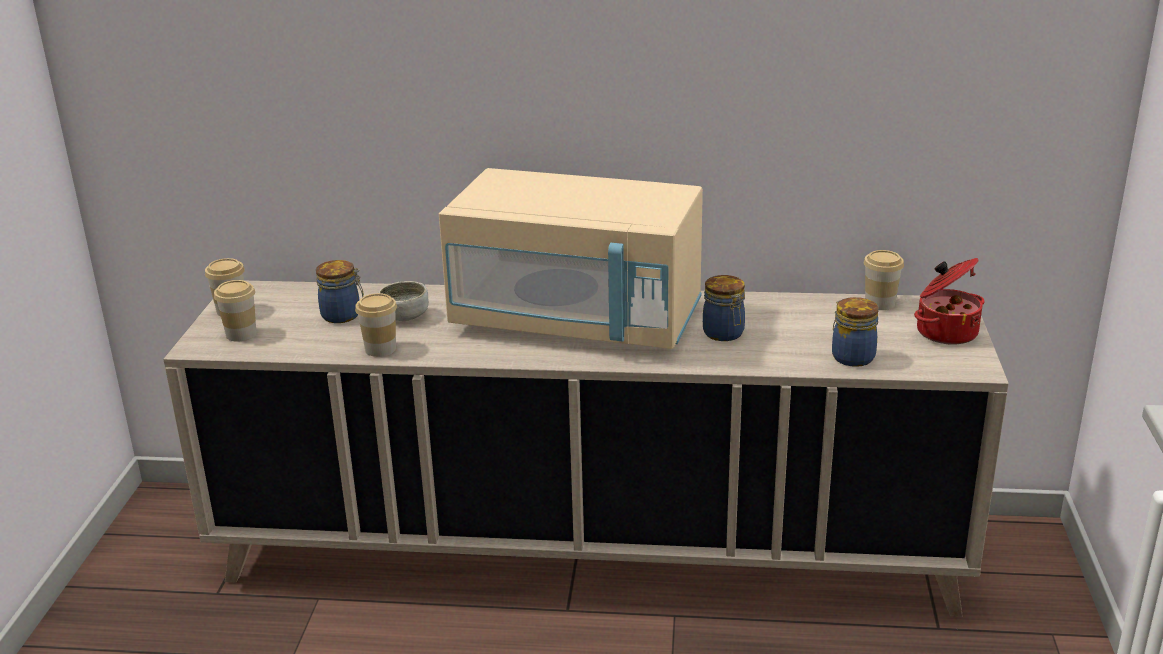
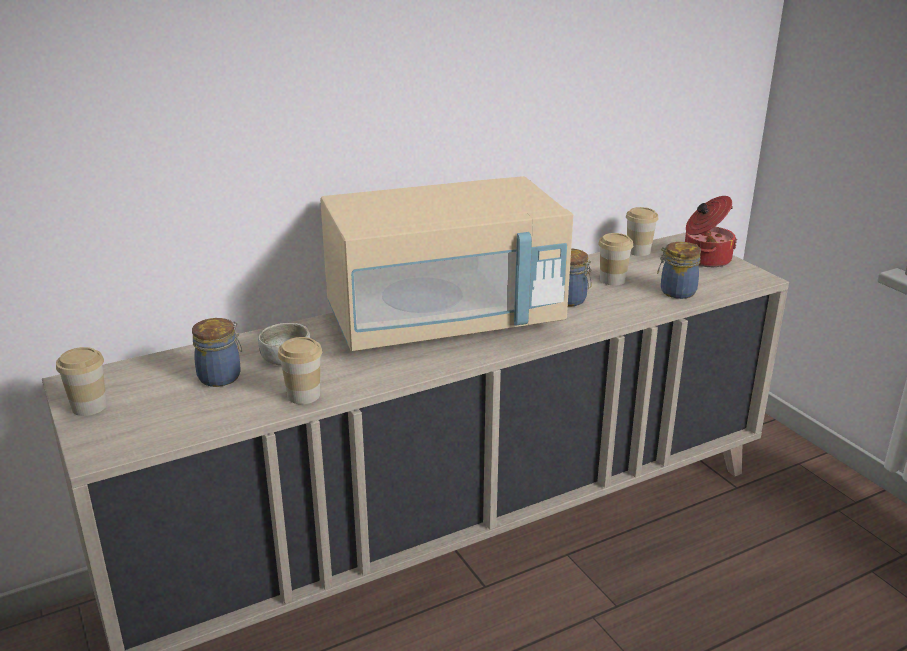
camera: 35 degrees left, 0 degrees up
cup [214,280,257,342] -> cup moved to [598,233,633,286]

